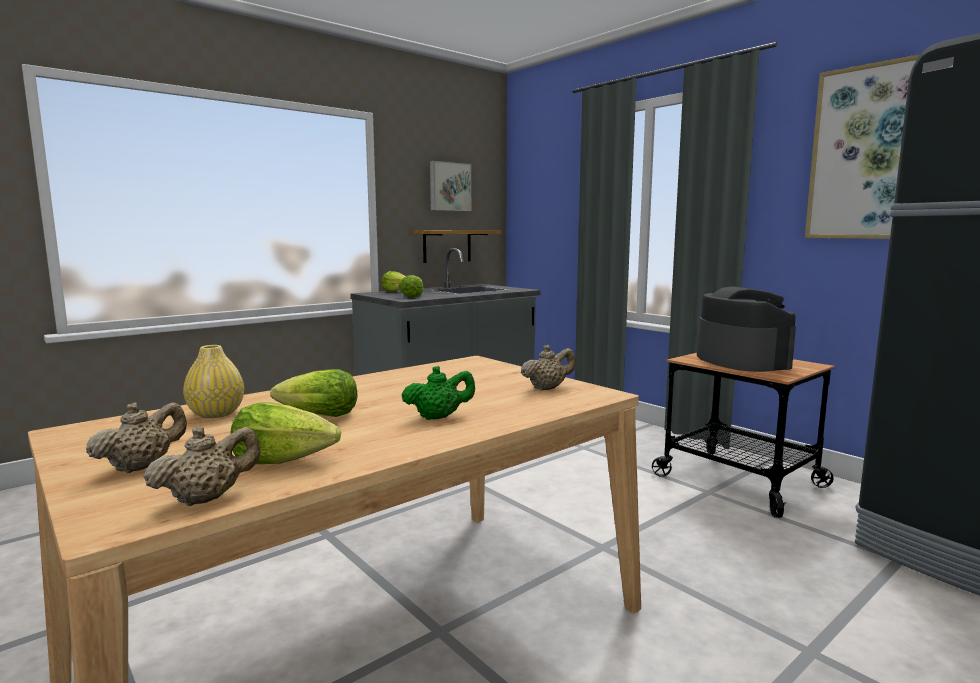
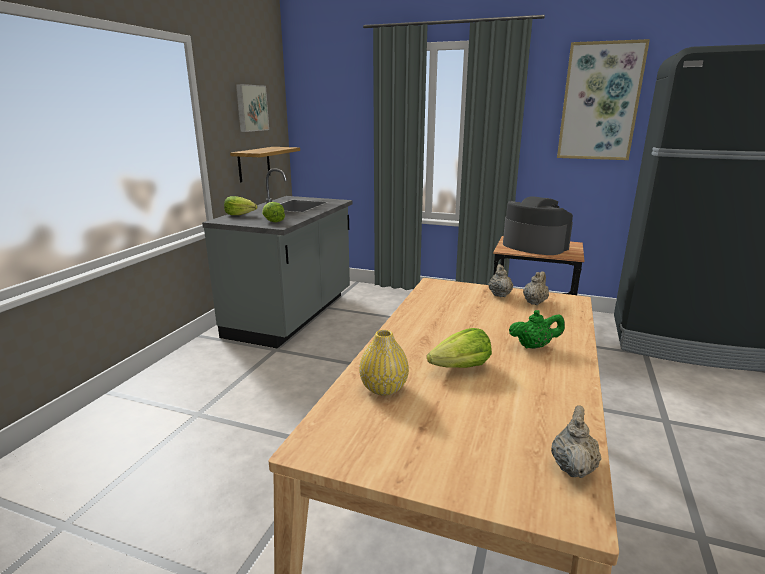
camera: 30 degrees left, 10 degrees up
beige teapot [86,402,187,473] -> beige teapot moved to [489,264,514,297]
lettuce [230,402,341,464] -> none
green teapot [401,366,475,420] -> green teapot turned 45 degrees clockwise [509,310,565,349]

